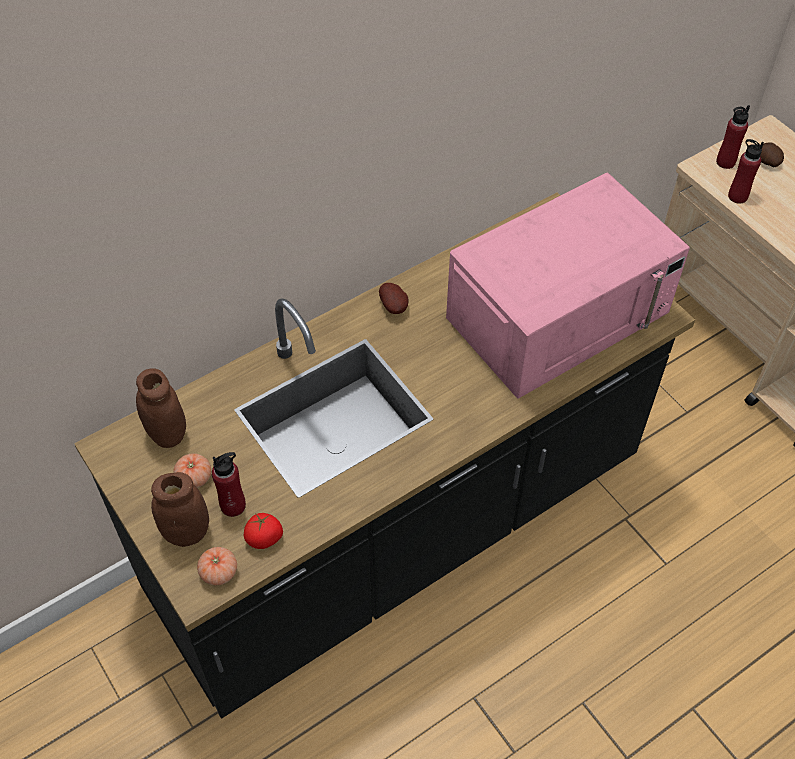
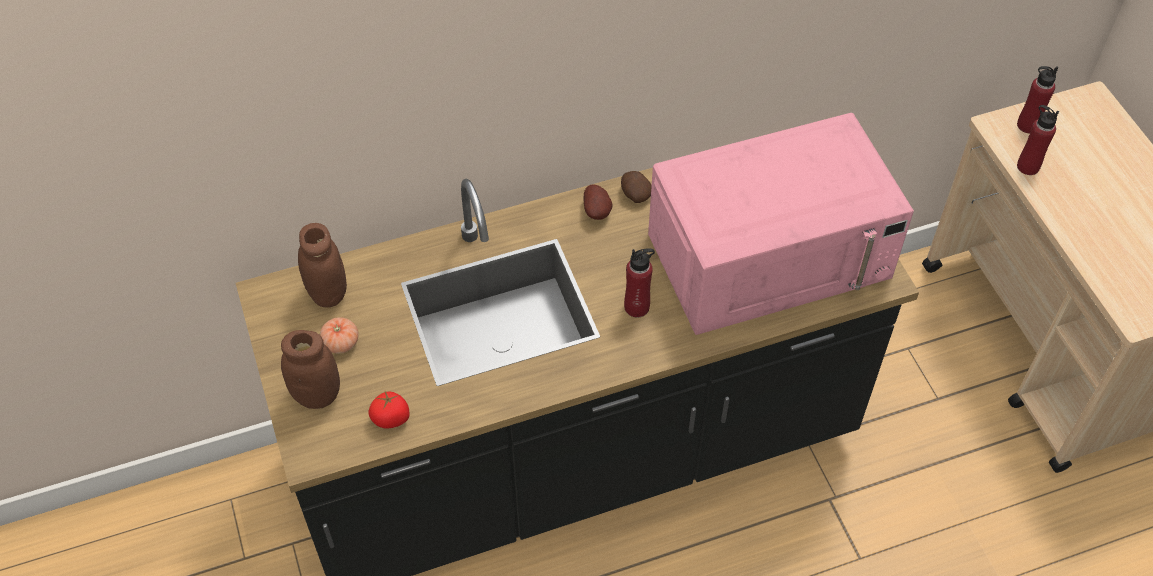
camera: 15 degrees right, 0 degrees up
tomato [197,547,237,585] -> none
red bottle [212,452,246,517] -> red bottle moved to [624,249,655,317]
potato [760,142,784,167] -> potato moved to [621,171,652,203]

